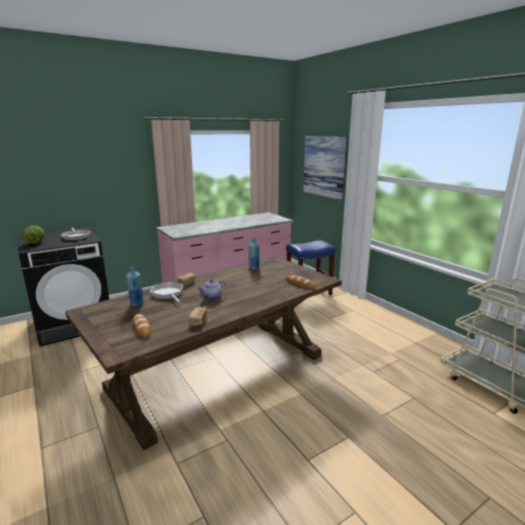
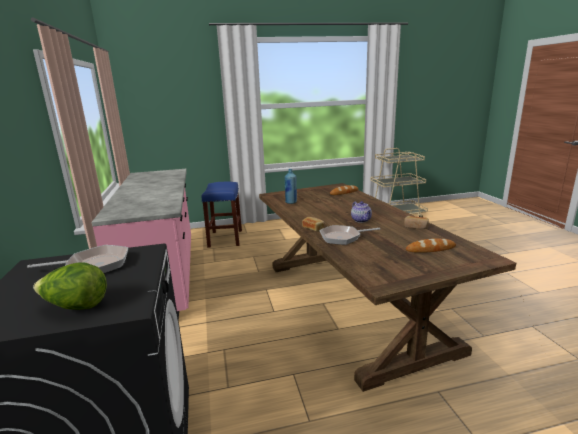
camera: 70 degrees left, 0 degrees up
blue bottle [126,267,144,306] -> none
picture [303,136,347,200] -> none

